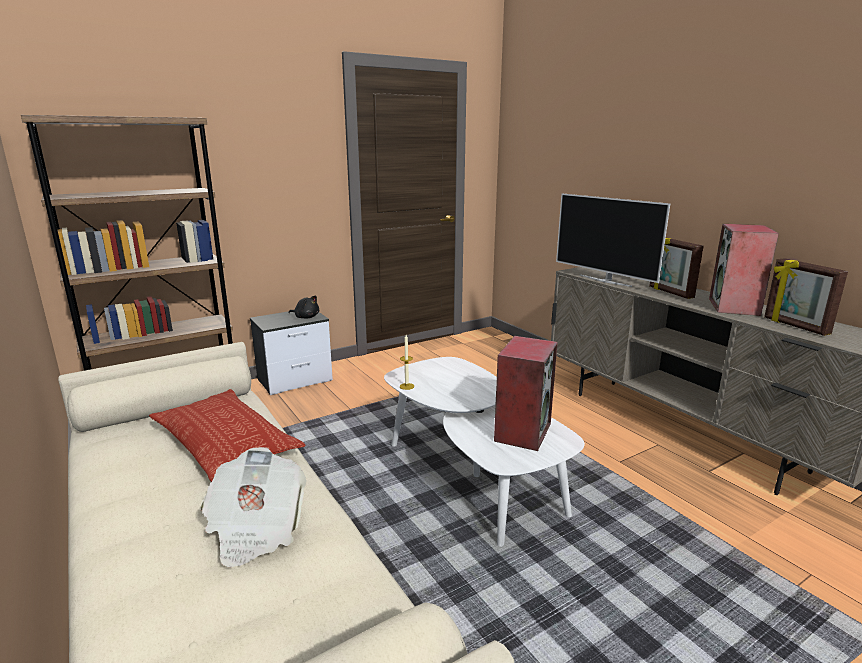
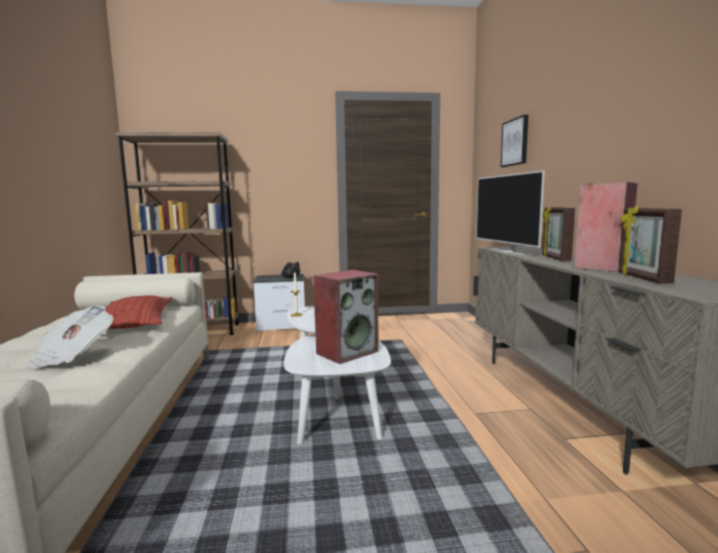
camera: 25 degrees right, 10 degrees down
none -> picture [501,115,528,167]

